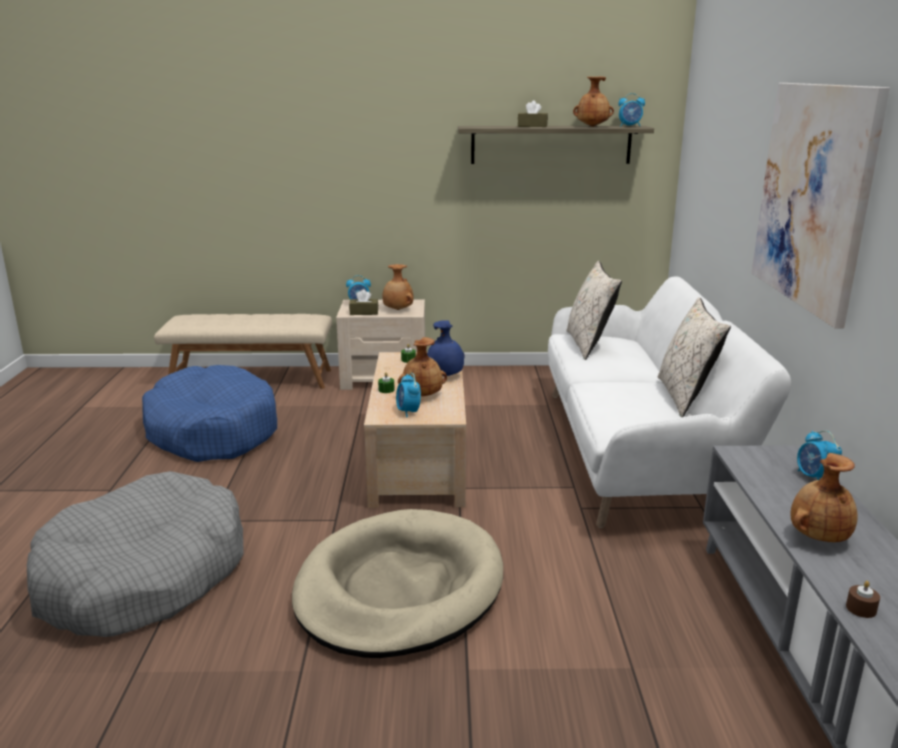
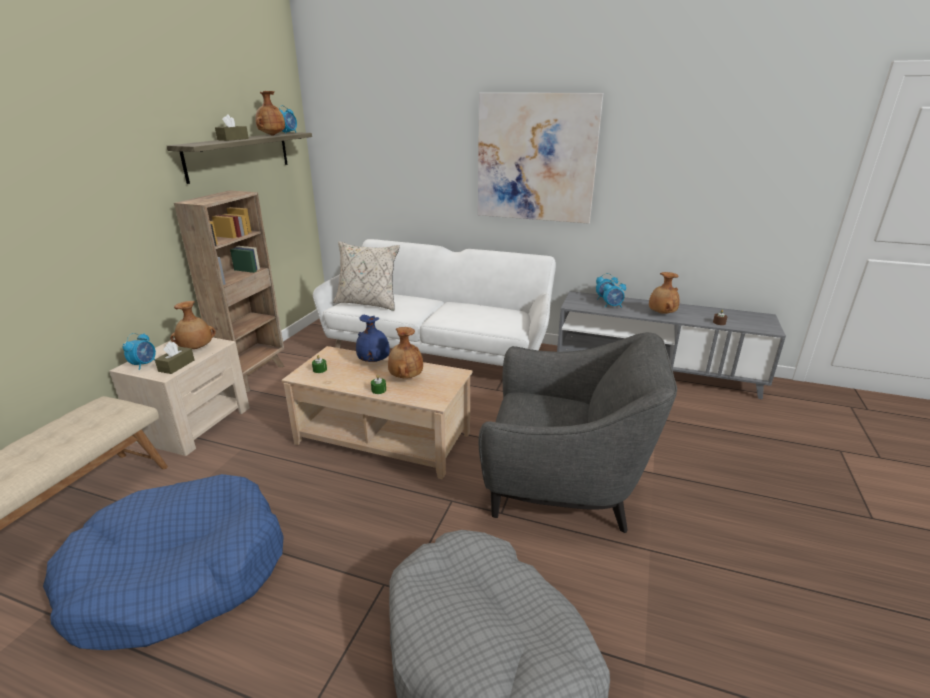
camera: 70 degrees left, 5 degrees up
beige dog bed [292,509,503,658] -> grey armchair [479,332,677,533]
alarm clock [396,373,421,418] -> alarm clock moved to [603,280,626,308]
beige pillow [658,297,731,417] -> none
none -> brown bookcase [174,190,284,392]

